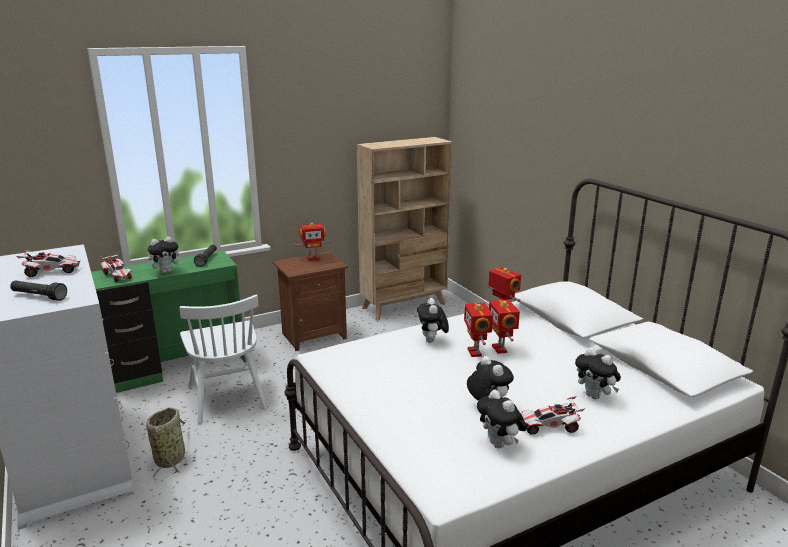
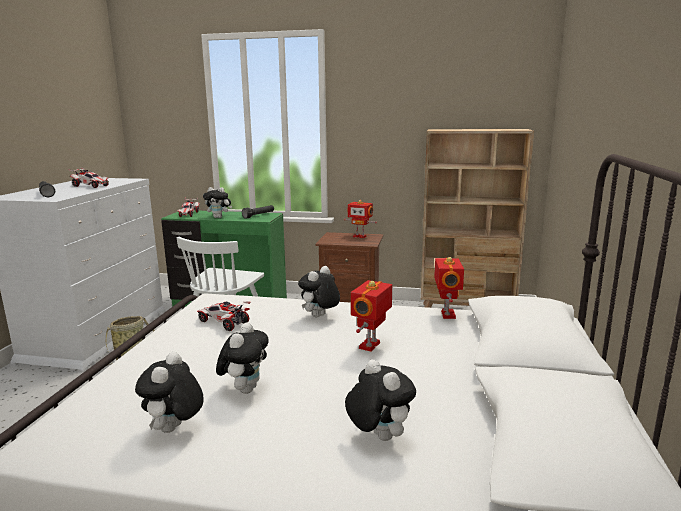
camera: 40 degrees right, 5 degrees down
toy robot [464,302,493,357] -> none
toy car [522,396,585,434] -> toy car moved to [197,301,251,331]
plush toy [575,348,621,399] -> plush toy turned 150 degrees clockwise [345,359,416,441]

